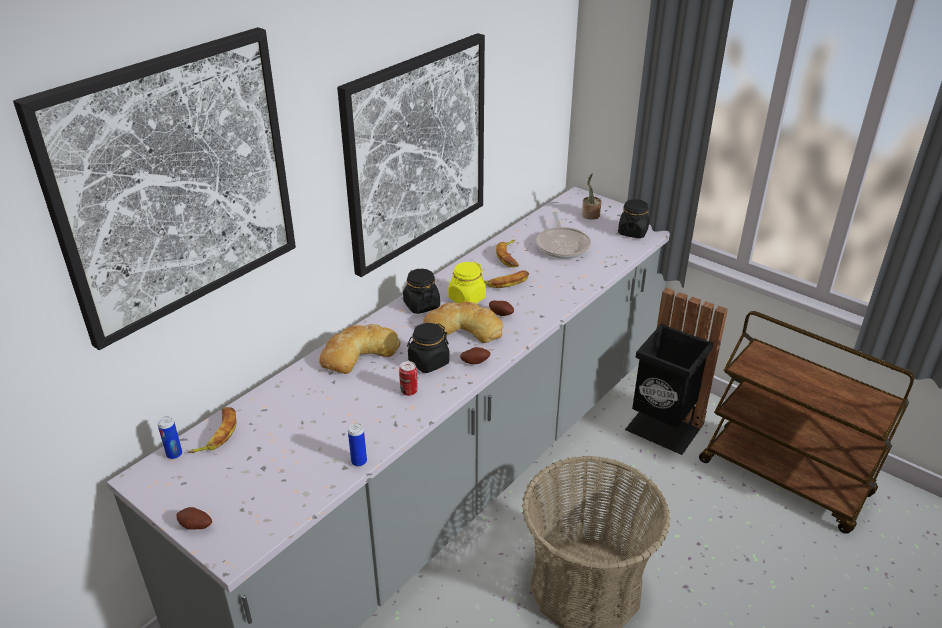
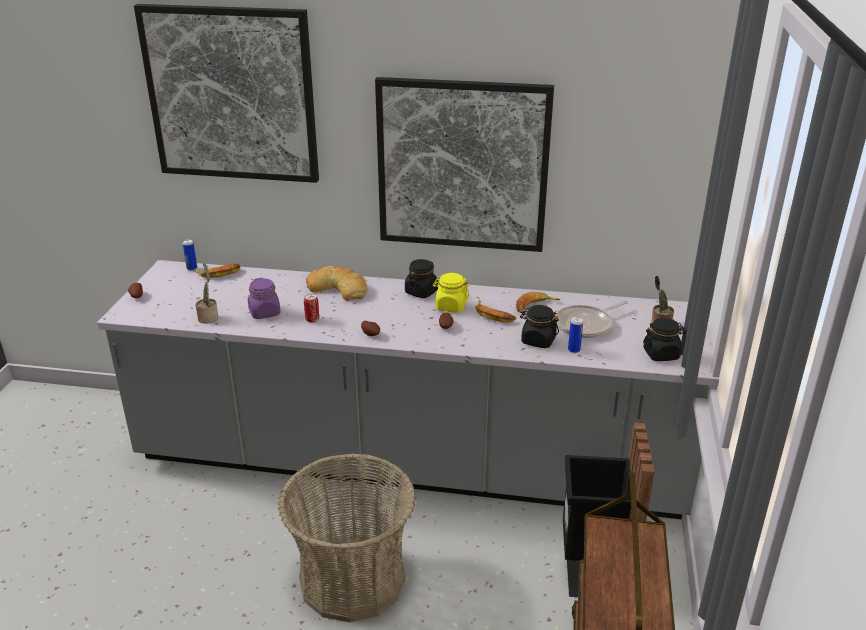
camera: 60 degrees right, 5 degrees down
can [348,423,367,467] -> can moved to [568,317,583,353]
black jar [407,323,450,373] -> black jar moved to [520,305,559,348]
bread [423,301,503,343] -> none
none -> potted plant [195,263,218,323]
none -> purple jar [248,278,281,319]

